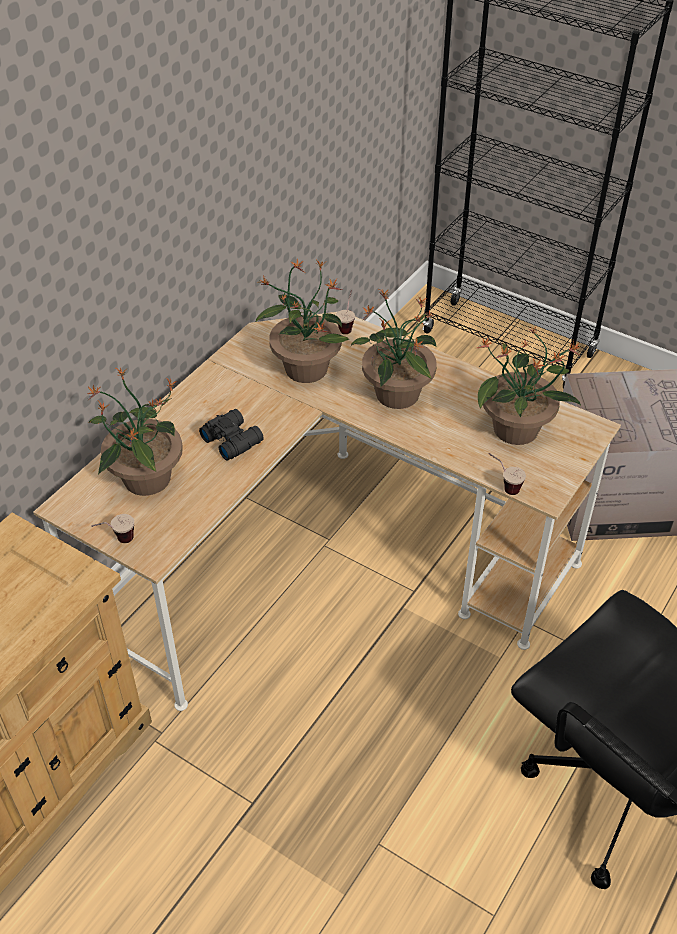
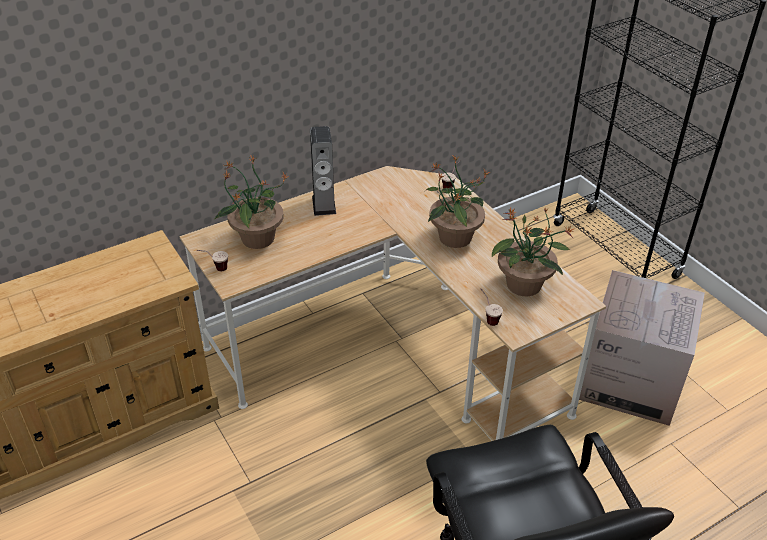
camera: 25 degrees right, 5 degrees down
black binoculars [199,409,264,460] -> none
potted plant [255,259,349,383] -> none
none -> speaker [310,126,336,216]

